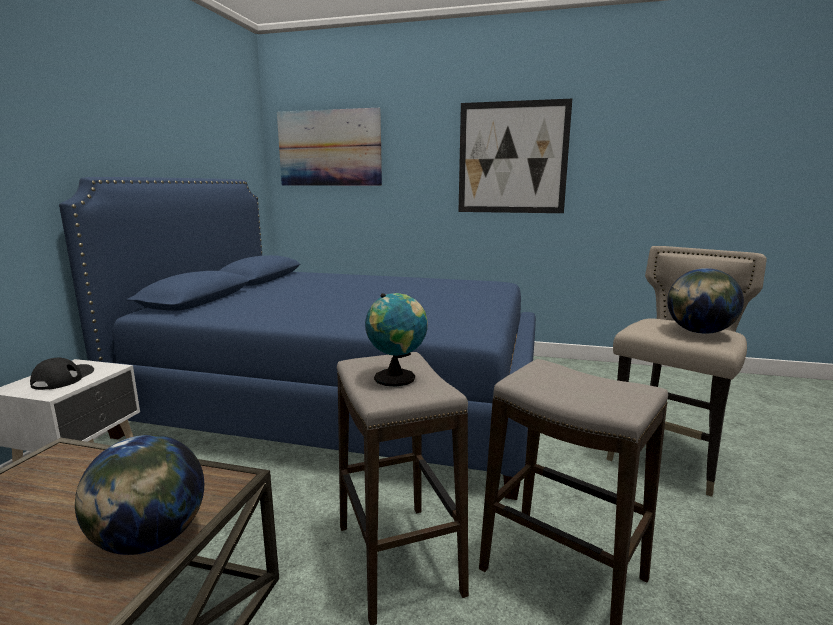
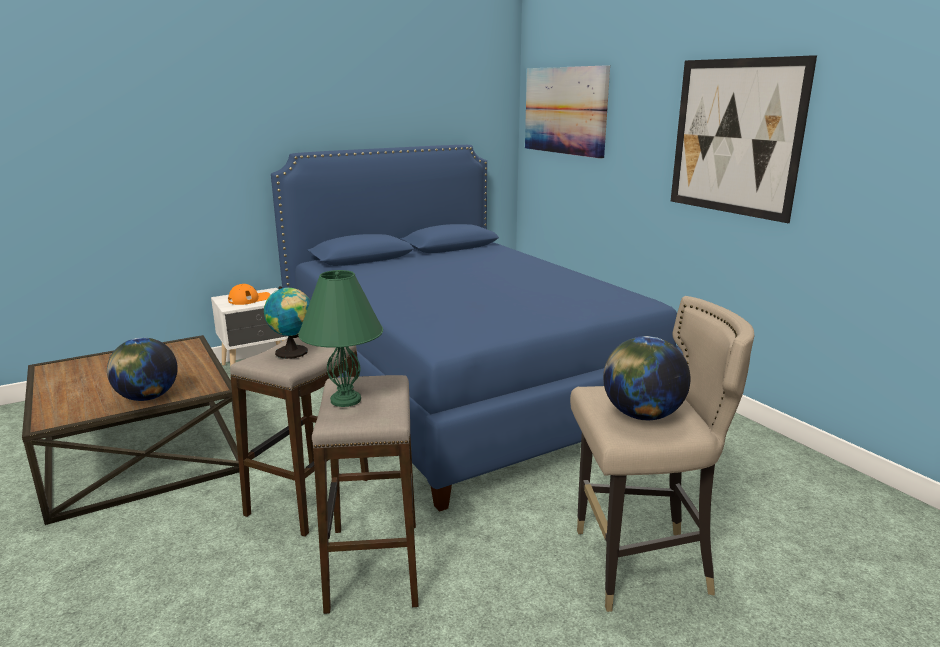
camera: 45 degrees right, 5 degrees up
black cap [30,358,94,390] -> orange cap [228,284,270,305]
none -> green table lamp [298,270,383,407]

